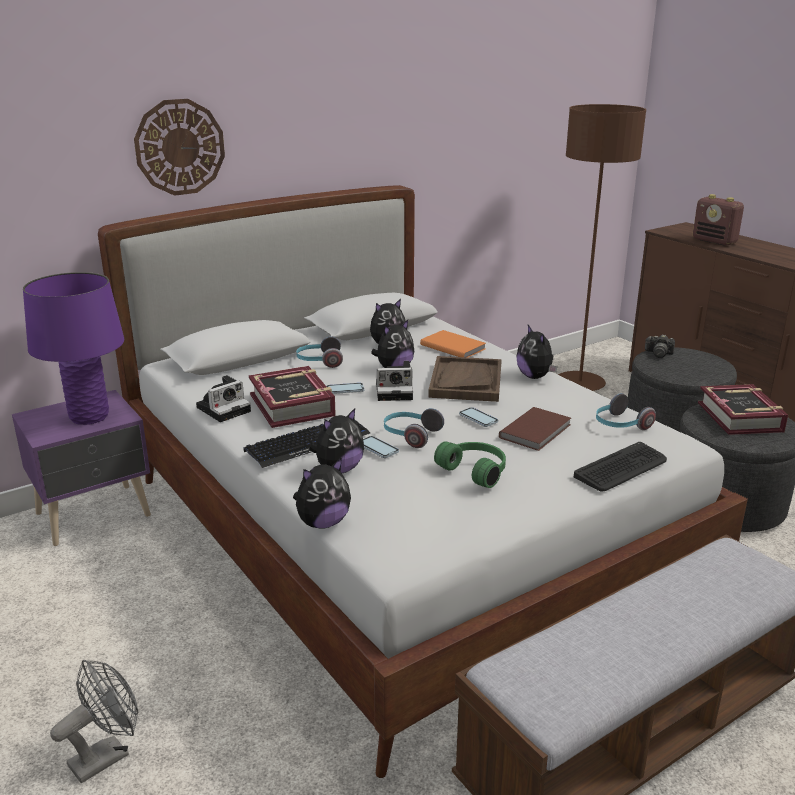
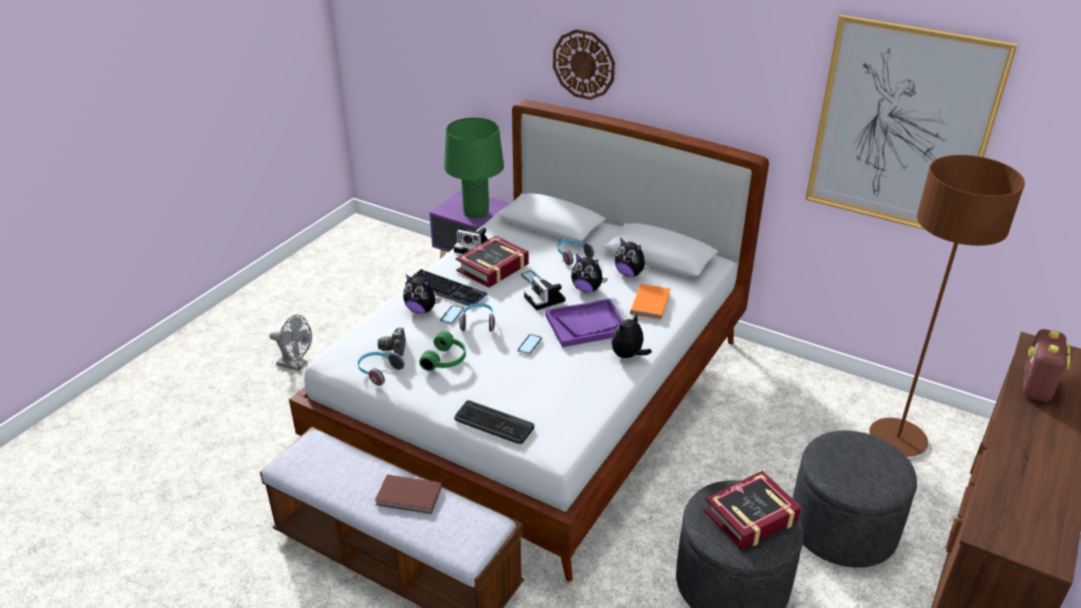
camera: 65 degrees right, 10 degrees up
purple table lamp [23,272,124,425] -> green table lamp [444,117,504,219]
plush toy [293,457,351,529] -> none
brown tray [428,356,502,402] -> purple tray [545,299,624,347]
brown book [499,407,571,451] -> brown book moved to [375,474,442,514]
headphones [596,393,656,430] -> headphones moved to [358,352,404,386]
camera [645,334,675,358] -> camera moved to [378,328,406,356]
none -> picture [805,15,1018,230]

